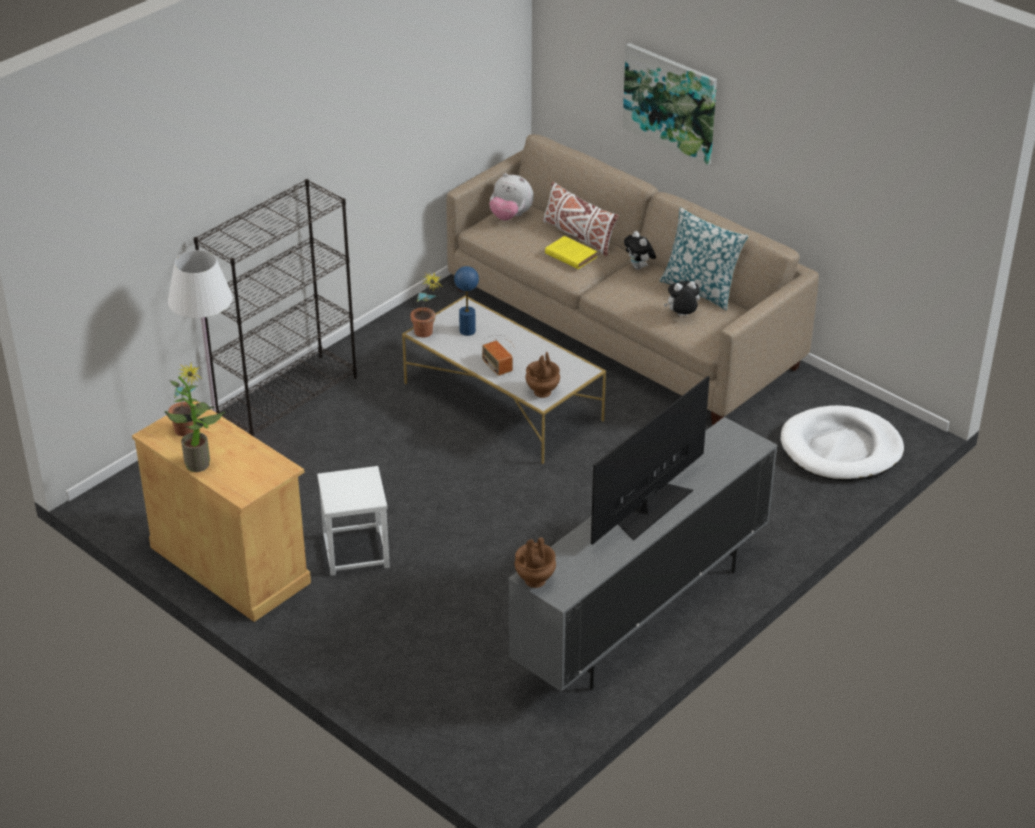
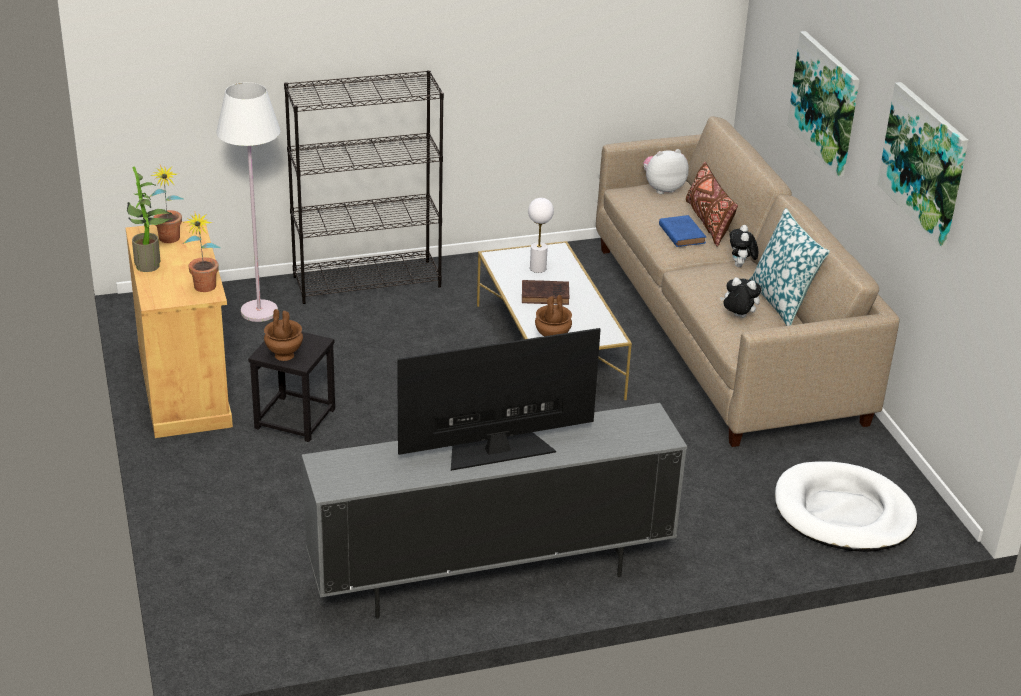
camera: 30 degrees right, 5 degrees down
white stool [317,466,390,576] -> black stool [248,332,335,442]
potted plant [410,271,442,338] -> potted plant moved to [184,211,220,292]
blue table lamp [454,266,479,336] -> white table lamp [528,198,554,273]
radio [481,335,515,376] -> brown book [522,280,569,305]
plush toy [489,173,534,221] -> plush toy turned 105 degrees clockwise [643,149,689,194]
brown vase [515,537,556,588] -> brown vase moved to [264,309,303,361]
white pillow [543,182,619,257] -> brown pillow [686,162,738,247]
yellow book [545,236,597,269] -> blue book [659,215,706,247]
none -> picture [877,82,968,247]

